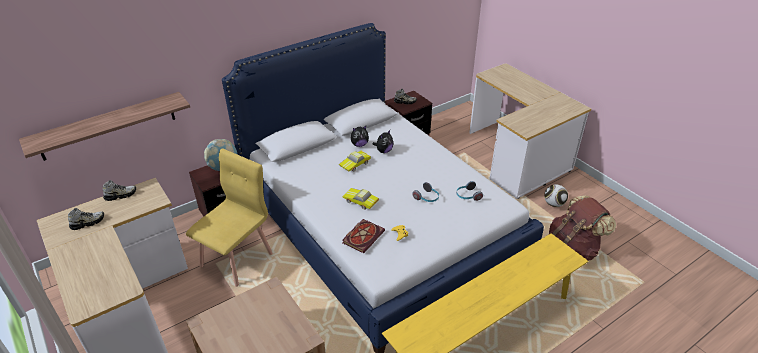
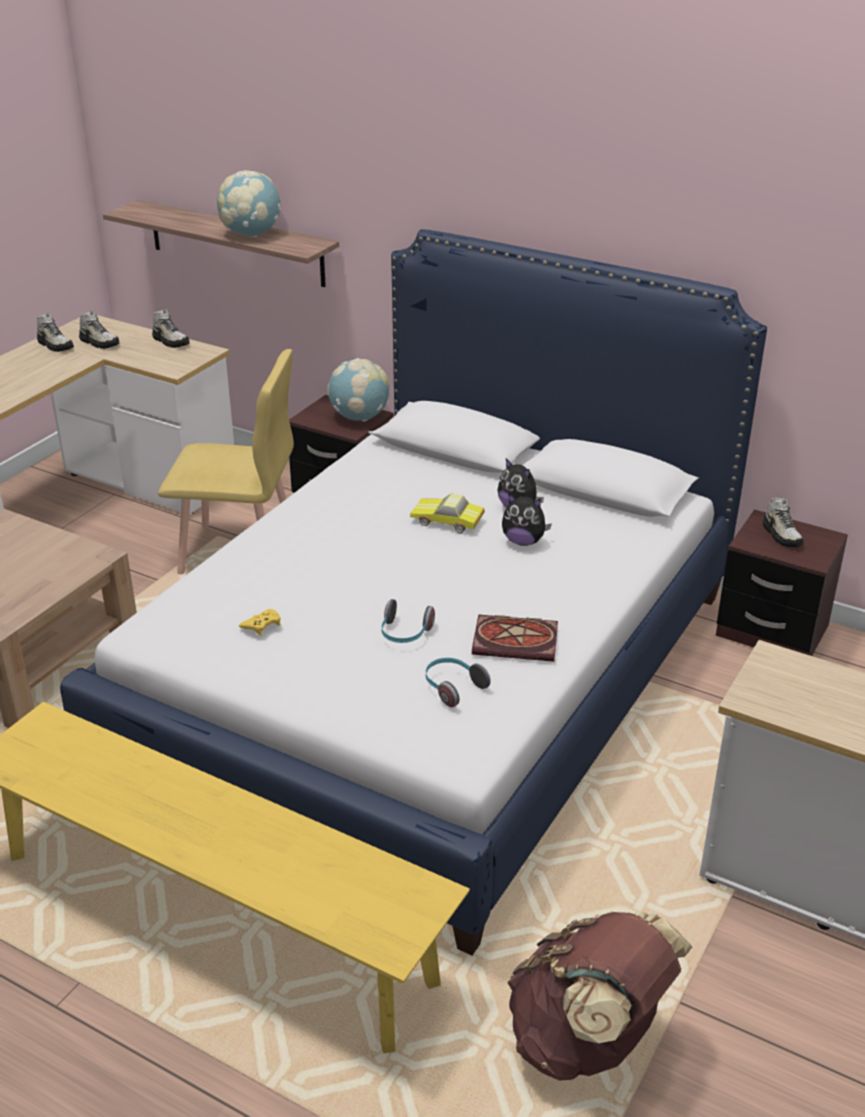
camera: 65 degrees right, 5 degrees down
toy car [342,188,379,210] -> none
book [342,219,385,253] -> book moved to [472,614,558,662]
football [544,184,568,207] -> none
none -> shoe [37,313,74,352]
none -> globe [217,170,281,237]

